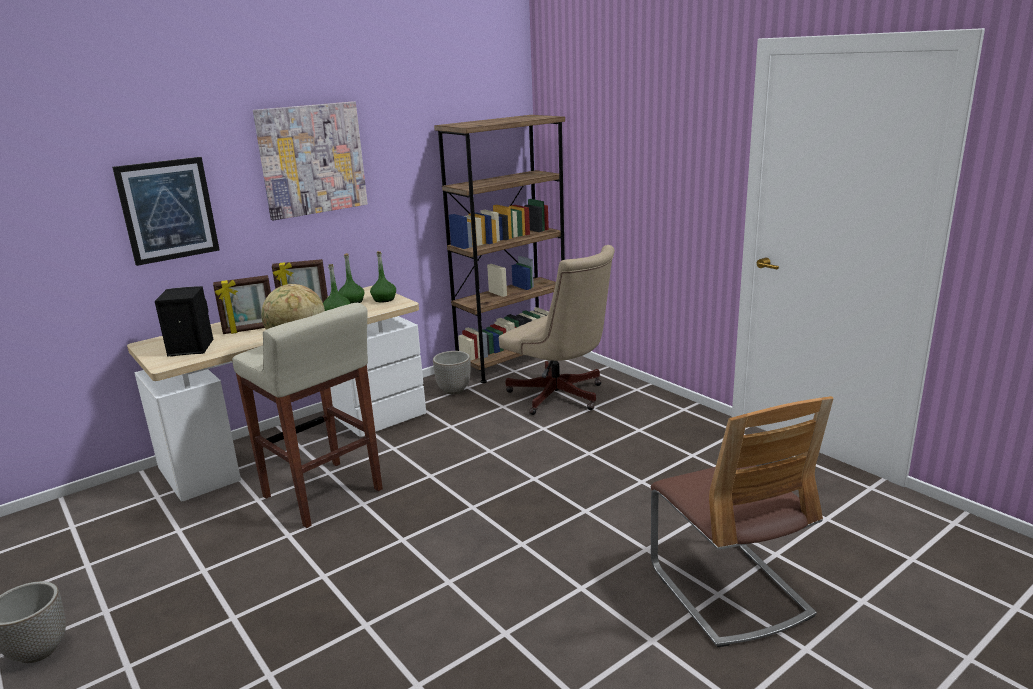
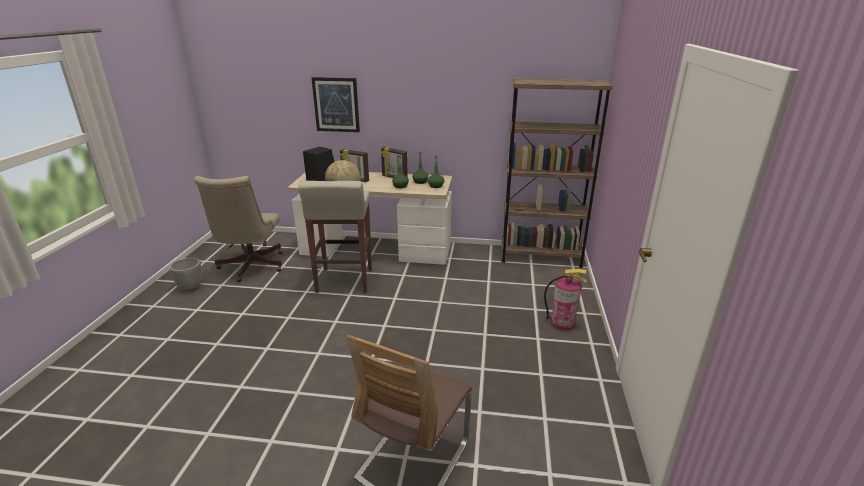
camera: 45 degrees right, 5 degrees up
picture [253,102,368,221] -> none
planter [433,351,470,394] -> none
beige office chair [499,245,615,415] -> beige office chair moved to [194,176,283,282]
none -> fire extinguisher [544,269,587,330]

